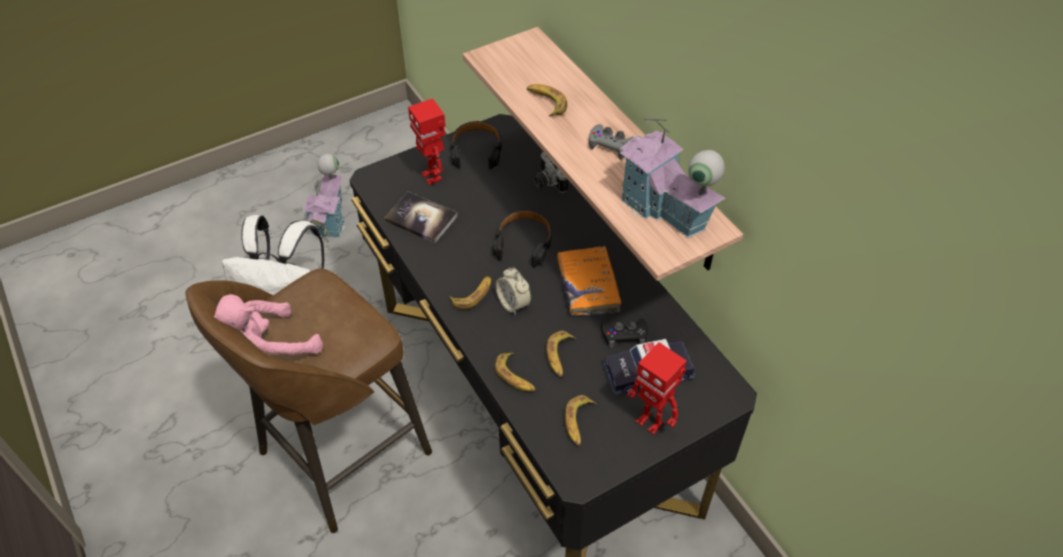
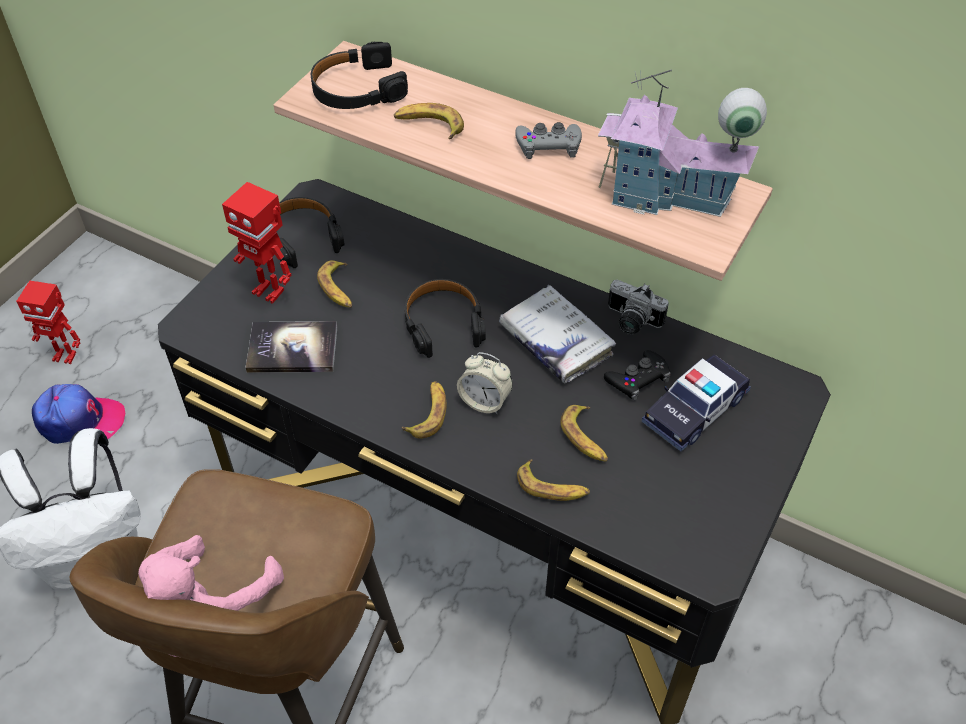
camera: 30 degrees left, 0 degrees up
toy house [303,154,345,243] -> cap [32,384,125,444]
camera [533,152,568,193] -> camera moved to [608,279,669,335]
orange book [557,246,621,316] -> white book [499,285,616,383]
banana [564,395,596,446] -> banana moved to [317,261,352,308]
toy robot [627,342,687,435] -> toy robot moved to [16,281,80,364]
none -> black headphones [311,41,408,109]

